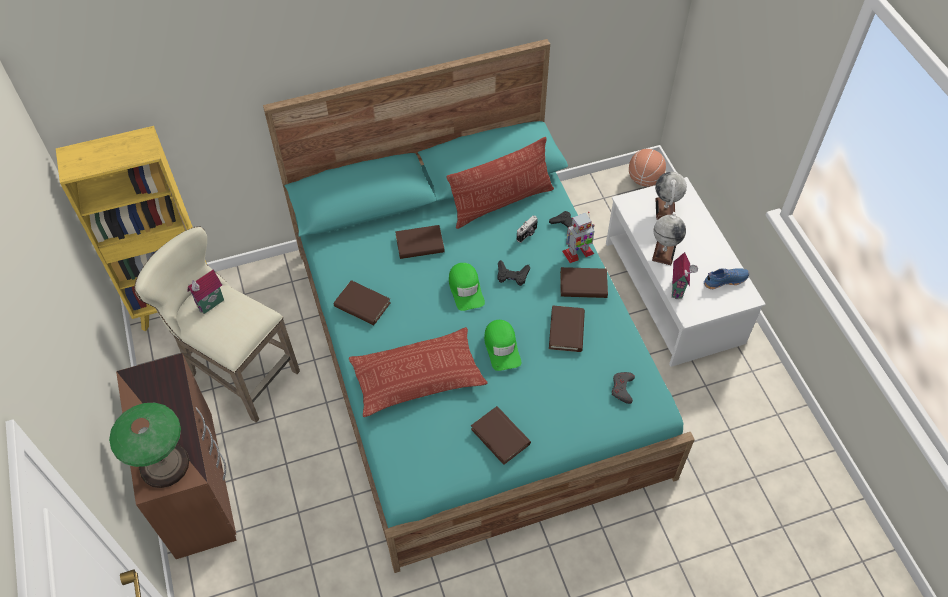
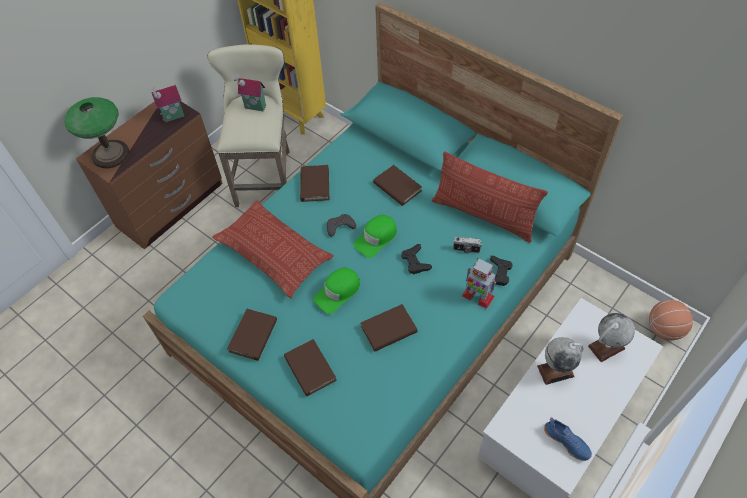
camera: 60 degrees right, 0 degrees up
brown book [560,267,608,298] -> brown book moved to [284,339,337,396]
grey game controller [612,372,635,404] -> grey game controller moved to [327,214,356,237]
toy house [672,252,698,299] -> toy house moved to [149,85,184,122]

